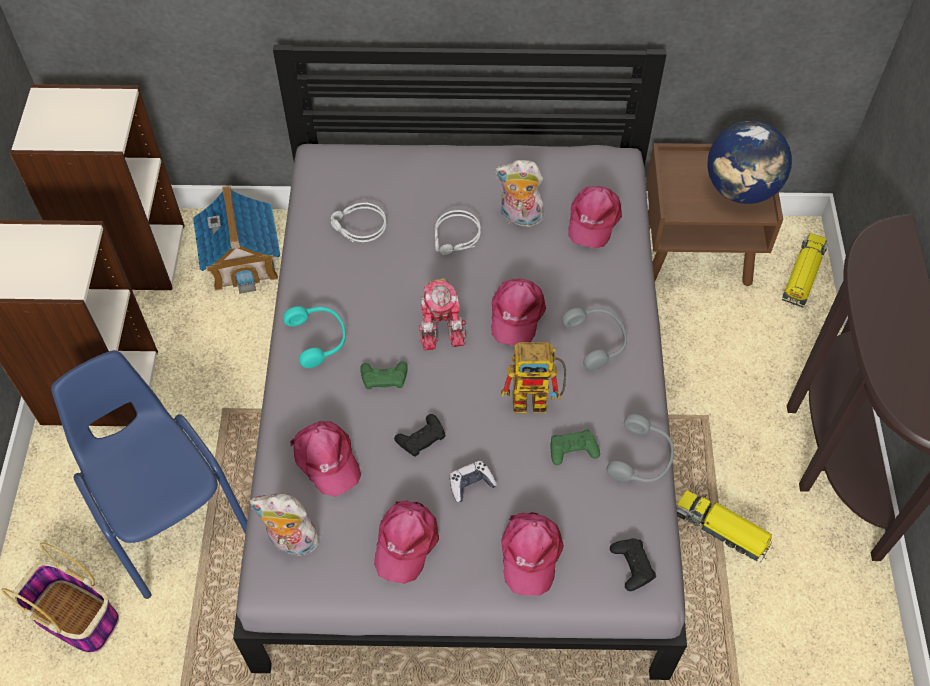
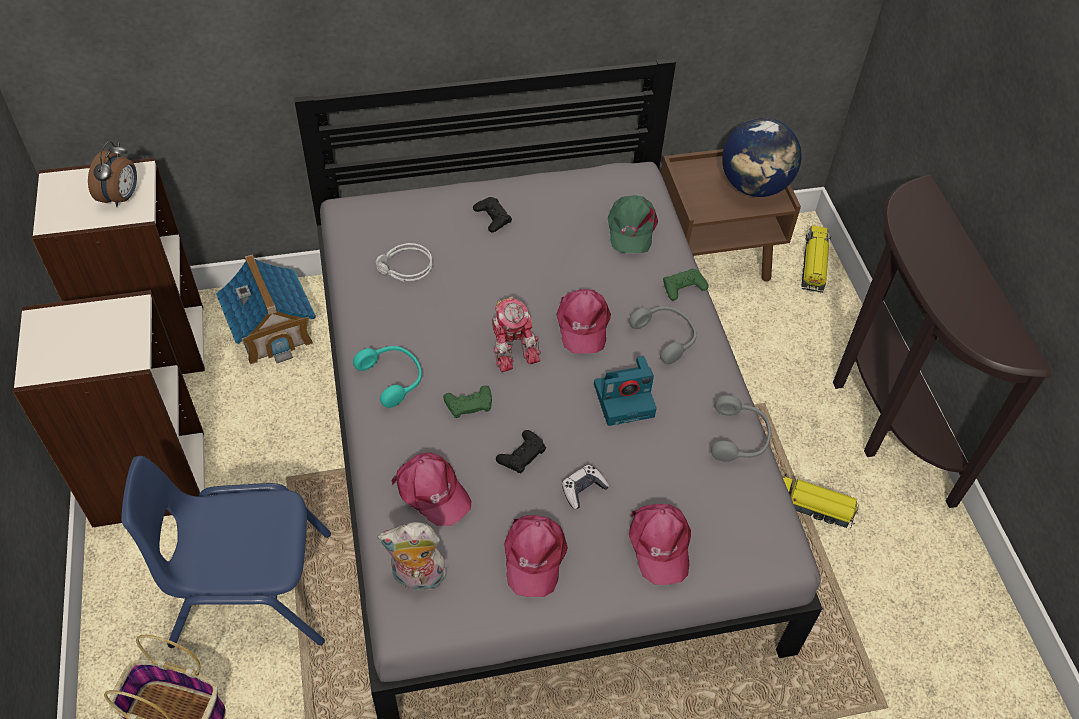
camera: 15 degrees left, 5 degrees down
blue chair [51,350,247,599] -> blue chair turned 45 degrees counterclockwise [121,456,331,648]
grey headphones [434,210,481,255] -> none
plush toy [495,160,543,227] -> none
toy robot [501,342,566,413] -> camera [594,356,657,426]
green game controller [550,429,600,465] -> green game controller moved to [663,268,709,300]
pink cap [568,186,622,248] -> green cap [608,195,658,253]
black game controller [610,538,656,591] -> black game controller moved to [473,197,512,232]
none -> alarm clock [88,141,137,207]

